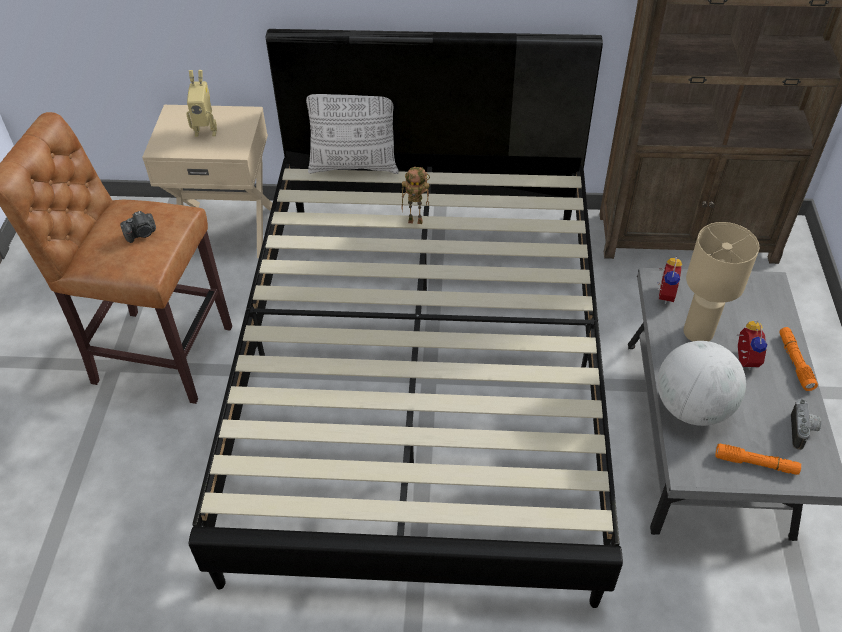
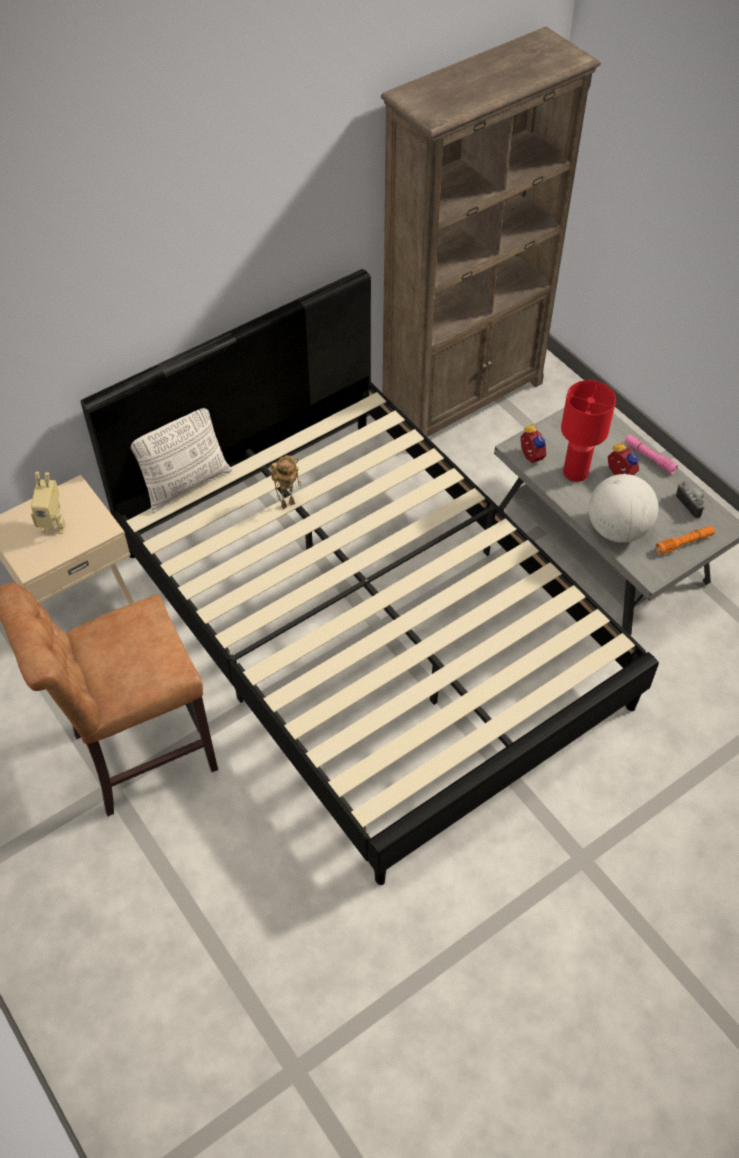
camera: 40 degrees left, 5 degrees up
camera [120,211,156,243] -> none
toy robot [186,70,217,137] -> toy robot turned 45 degrees clockwise [31,472,66,534]
beige table lamp [683,222,759,342] -> red table lamp [561,380,616,482]
orange flashlight [780,327,818,391] -> pink flashlight [625,435,678,474]

